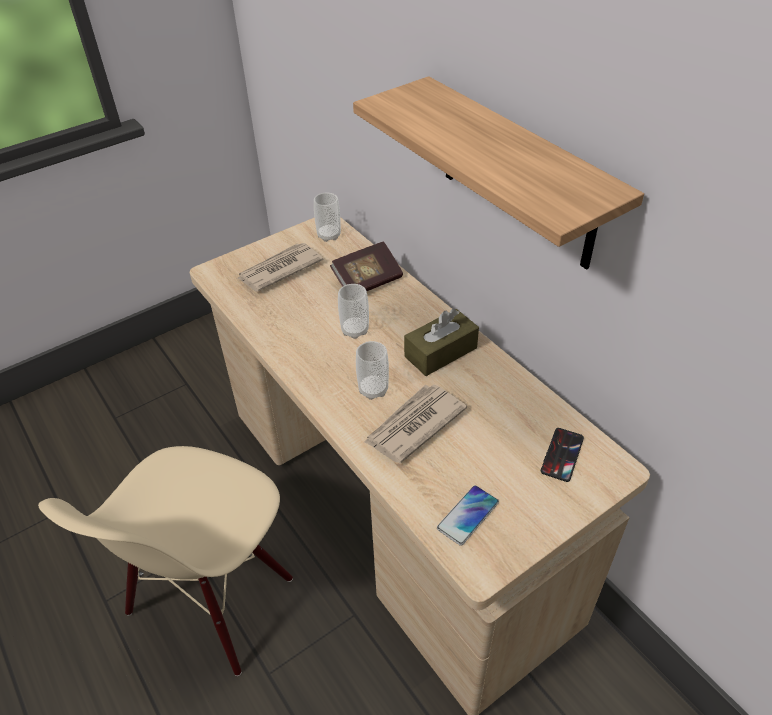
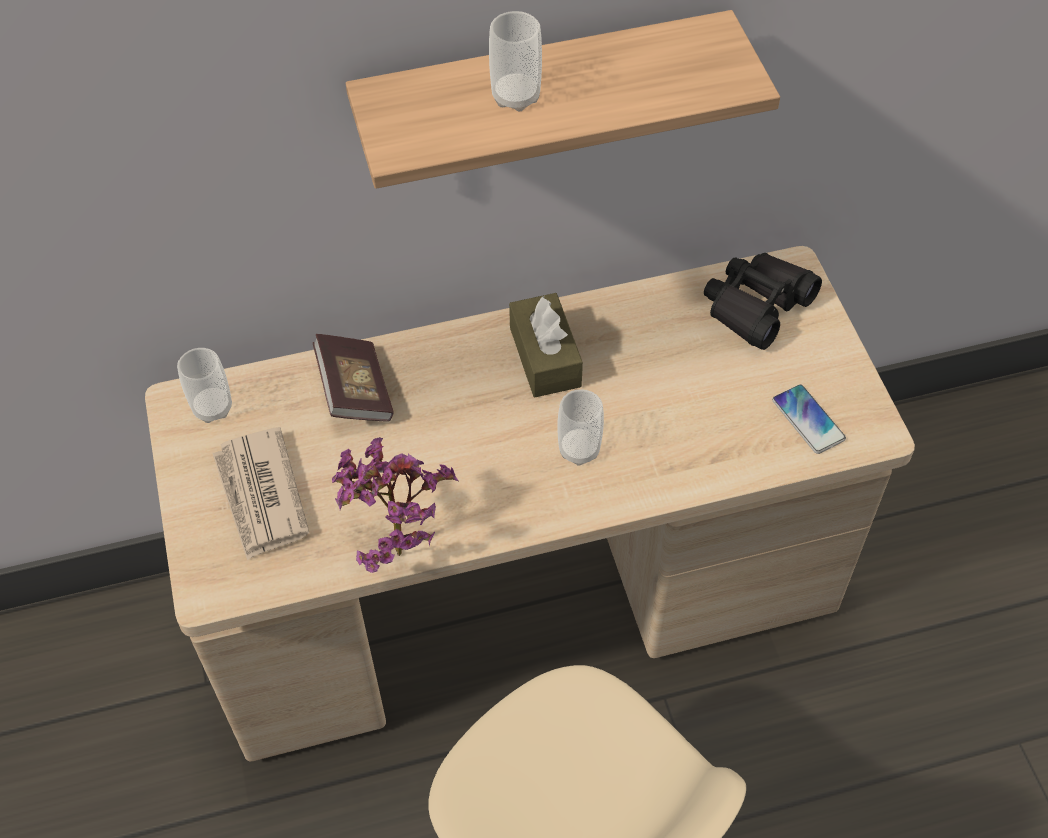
camera: 70 degrees left, 10 degrees up
cup [338,284,369,339] -> cup moved to [489,11,542,111]
newspaper [364,384,467,463] -> none
phone [541,428,584,482] -> black binoculars [704,253,822,350]
none -> potted plant [332,437,459,573]

